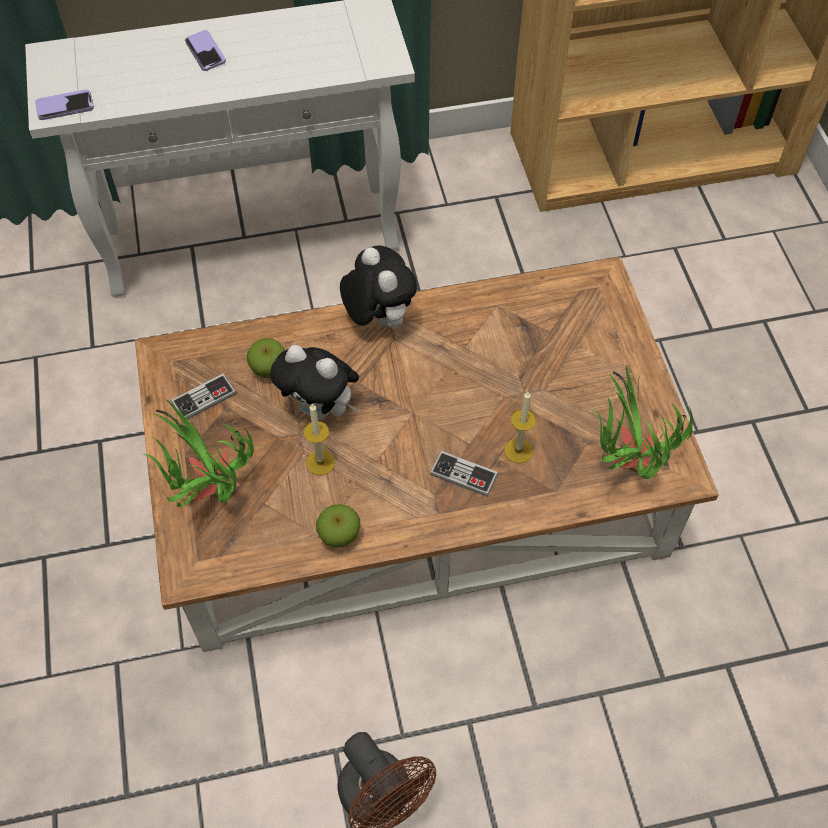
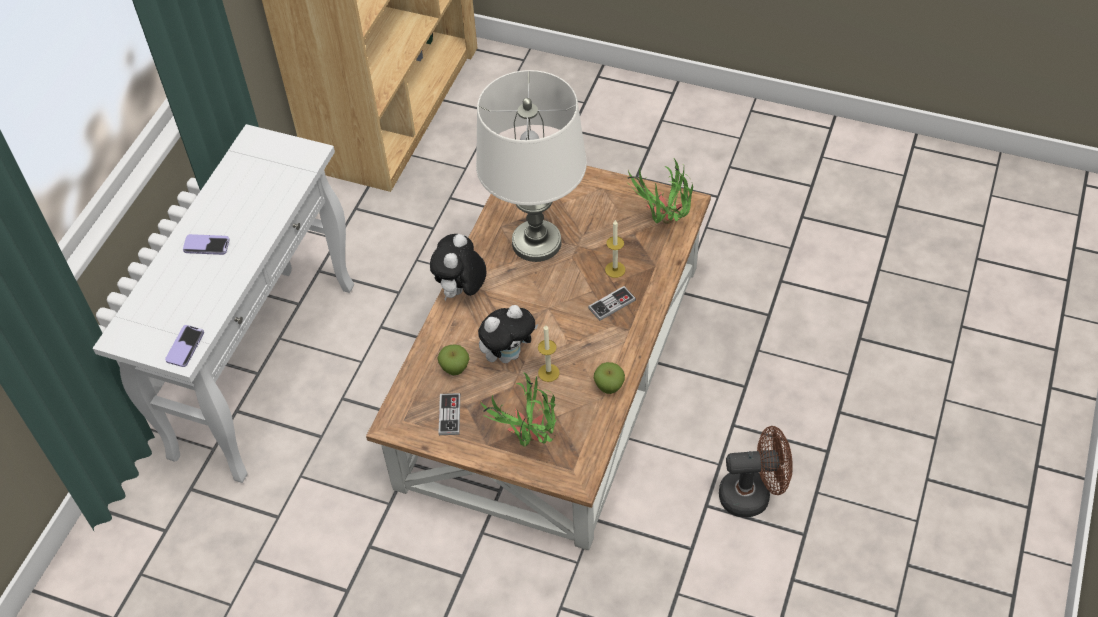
camera: 55 degrees left, 5 degrees down
plush toy [340,245,417,329] -> plush toy turned 75 degrees counterclockwise [430,234,487,301]
none -> white table lamp [476,70,587,262]

